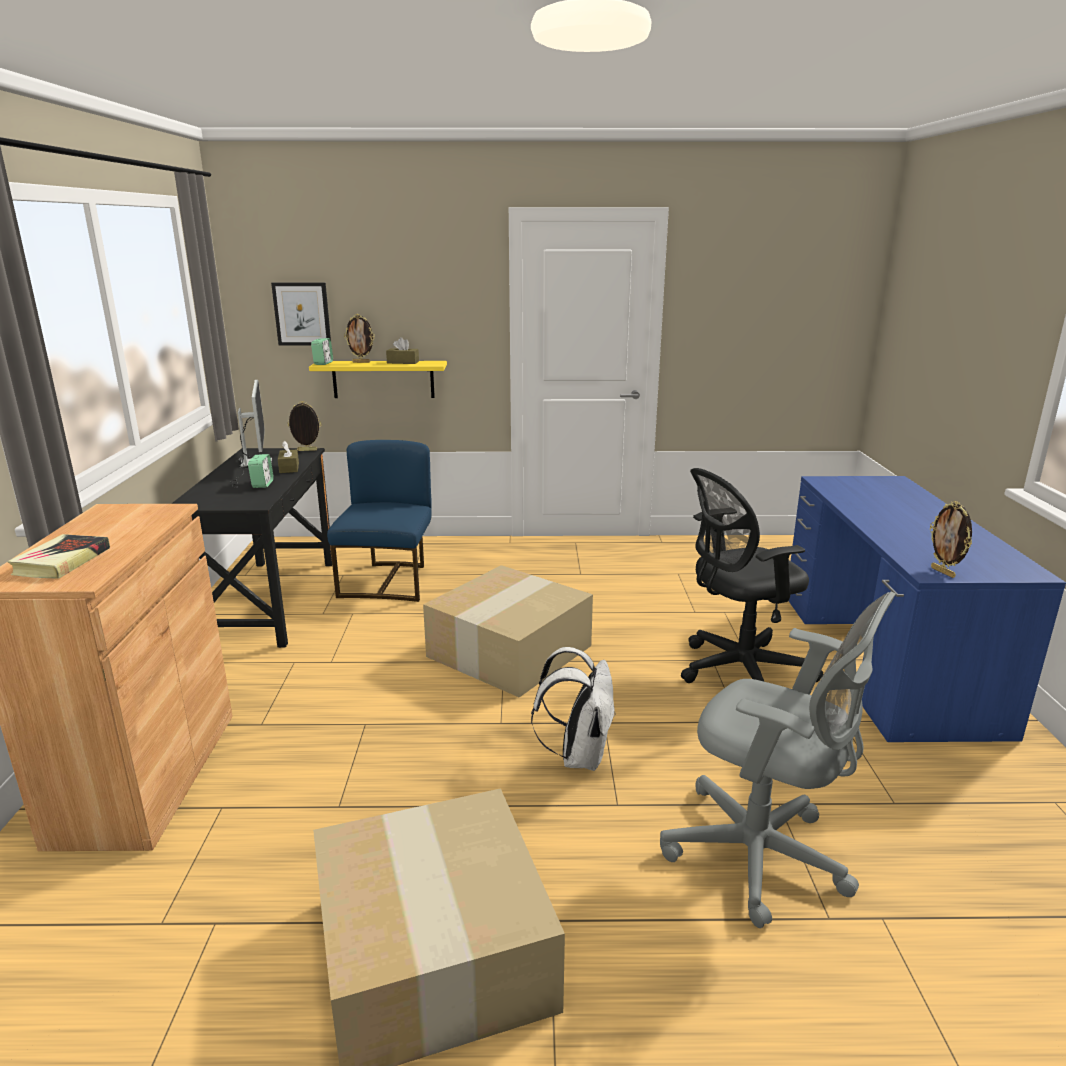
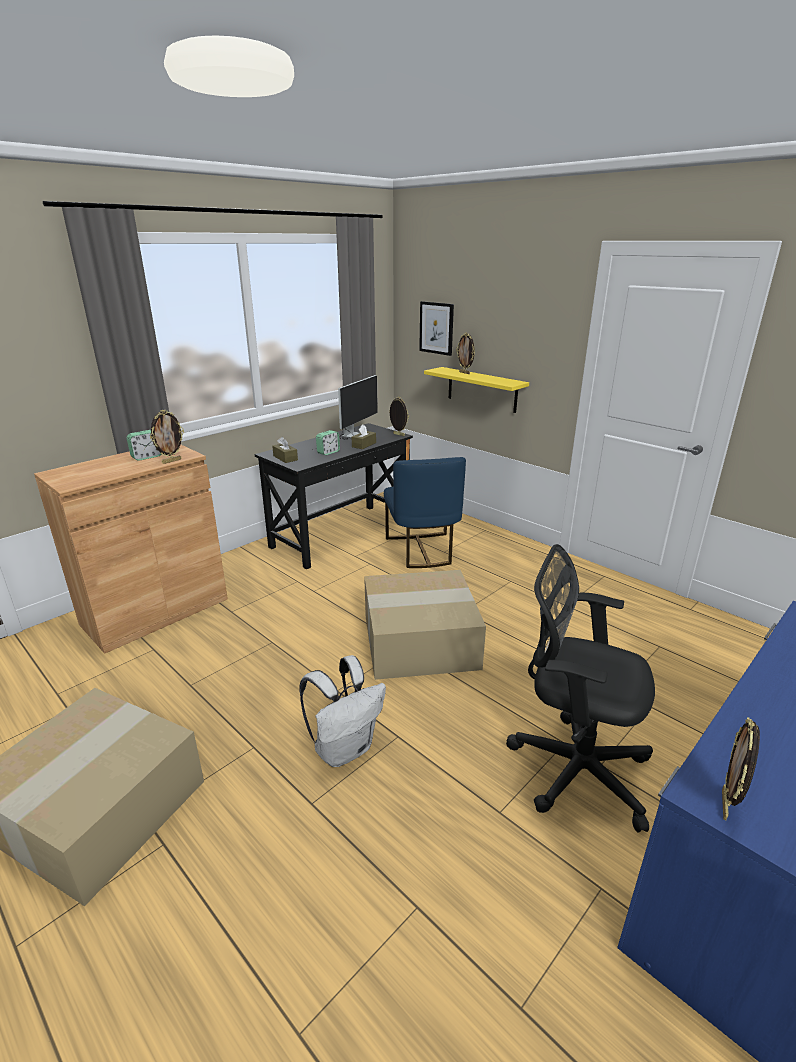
camera: 45 degrees right, 5 degrees up
book [7,534,110,579] -> none
alarm clock [311,338,333,365] -> alarm clock moved to [127,430,161,461]
blue chair [327,440,432,602] -> blue chair turned 120 degrees clockwise [384,457,466,568]
brown tissue box [386,337,419,364] -> brown tissue box moved to [272,437,298,463]
grey office chair [660,592,895,928] -> none
none -> picture frame [150,410,184,464]

